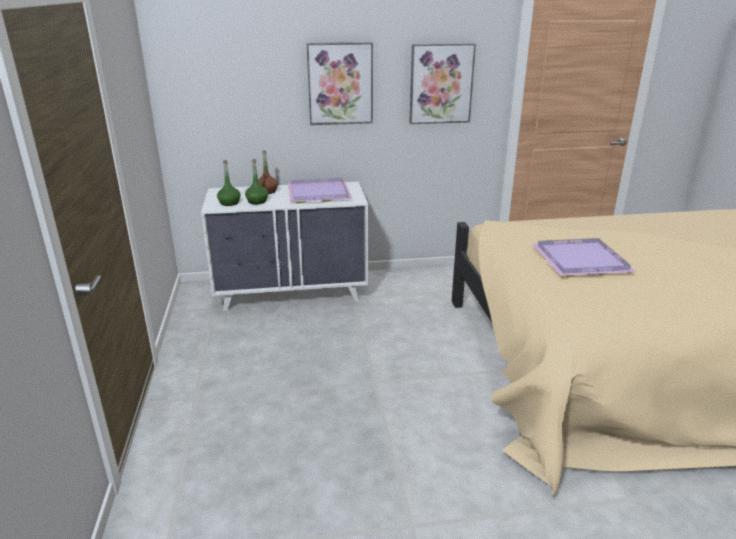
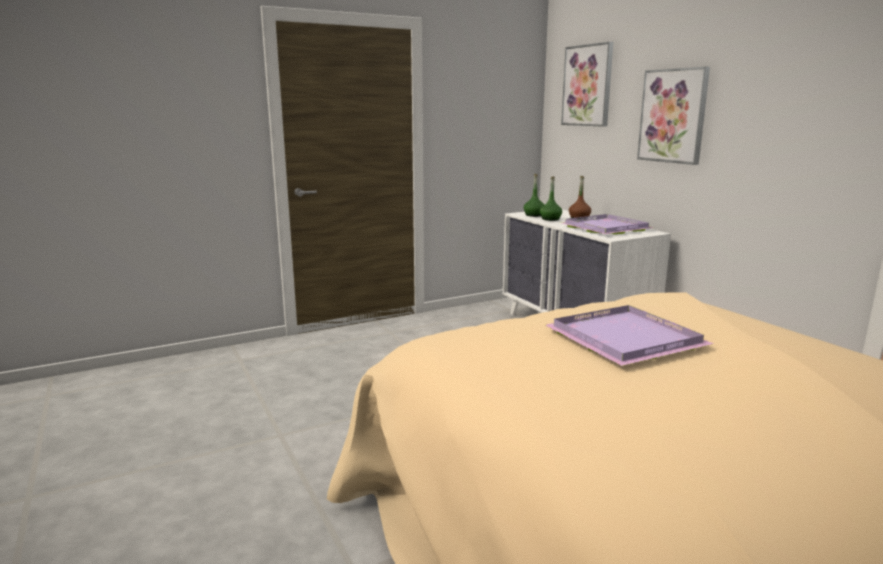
camera: 70 degrees right, 10 degrees down
picture [409,43,476,124] -> picture moved to [561,42,613,127]

